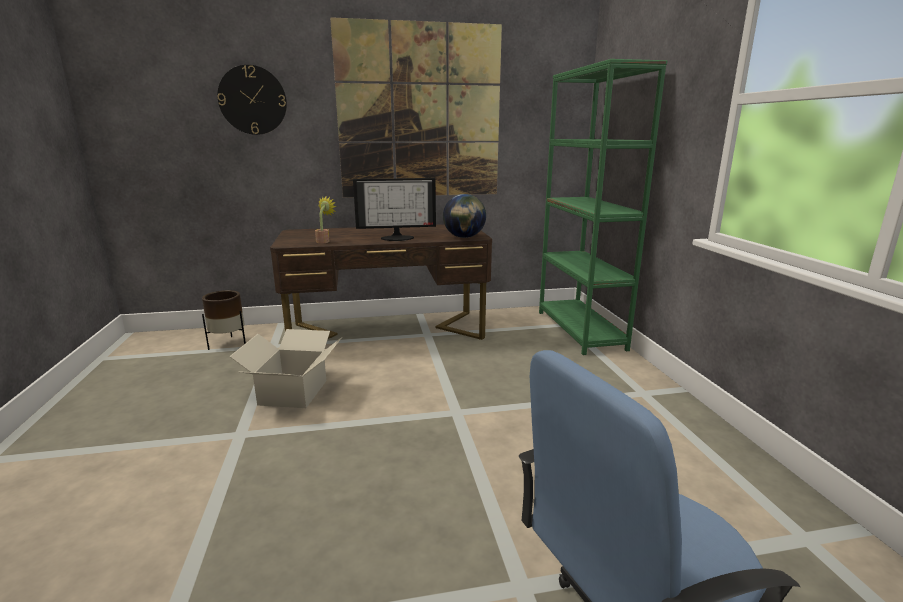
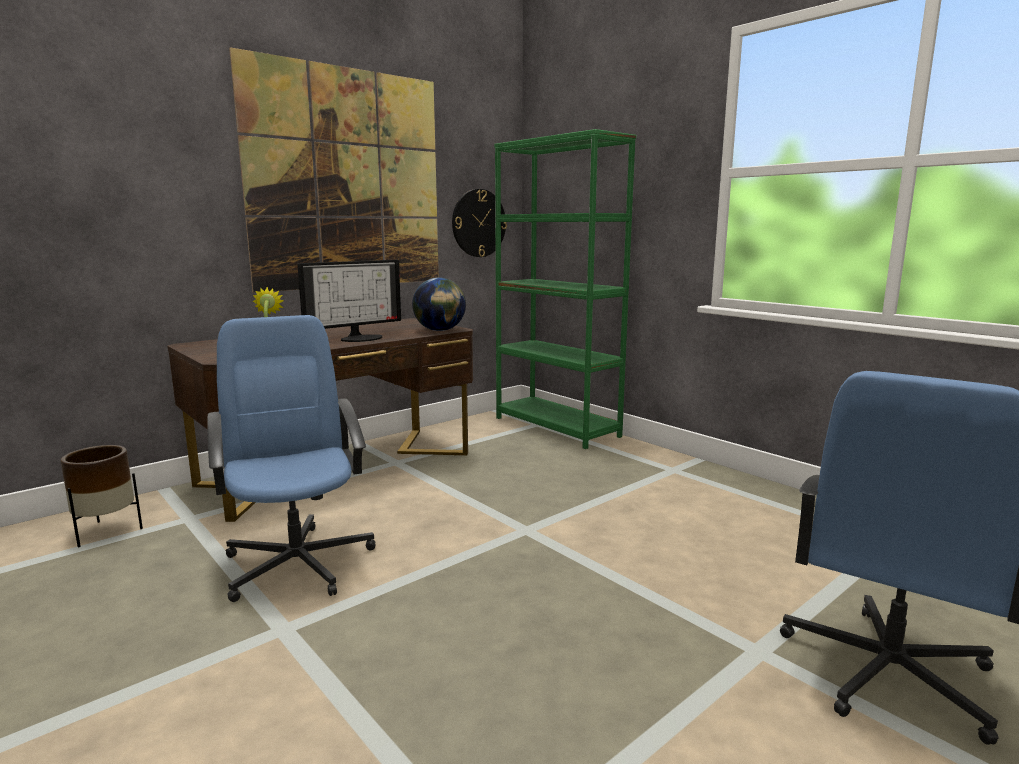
camera: 30 degrees left, 5 degrees down
wall clock [217,65,287,135] -> wall clock moved to [452,189,507,257]
cardboard box [229,329,342,408] -> blue office chair [207,315,376,602]

